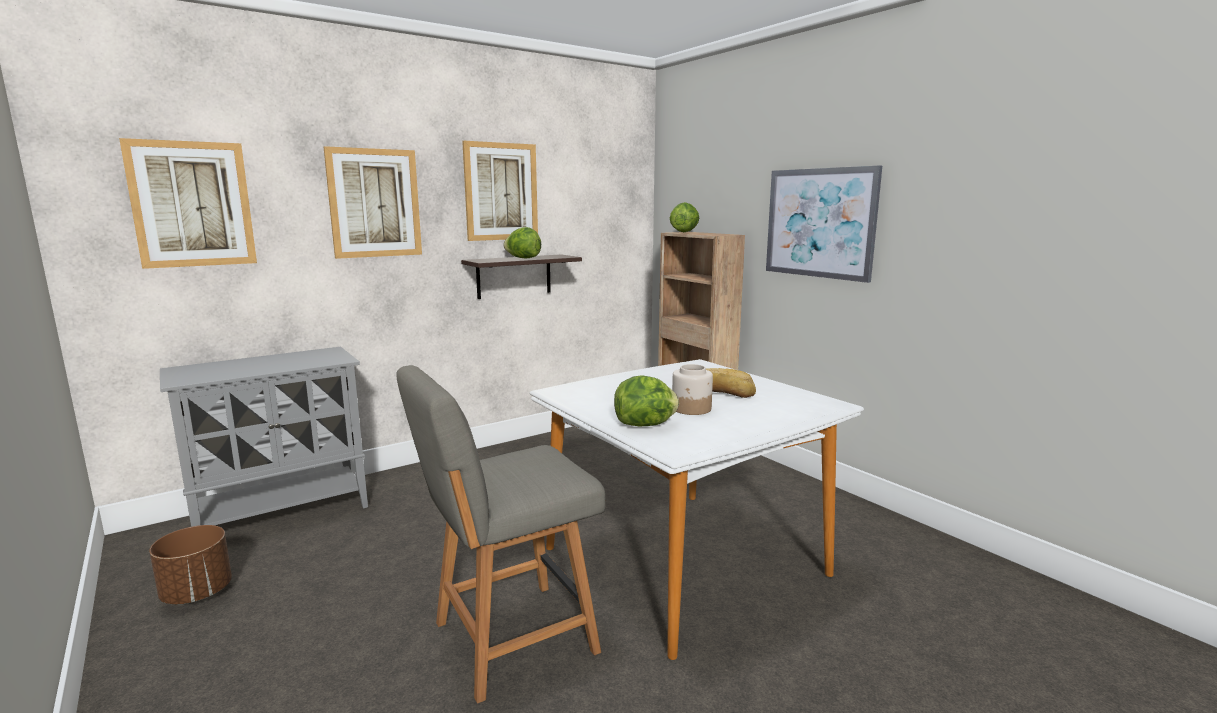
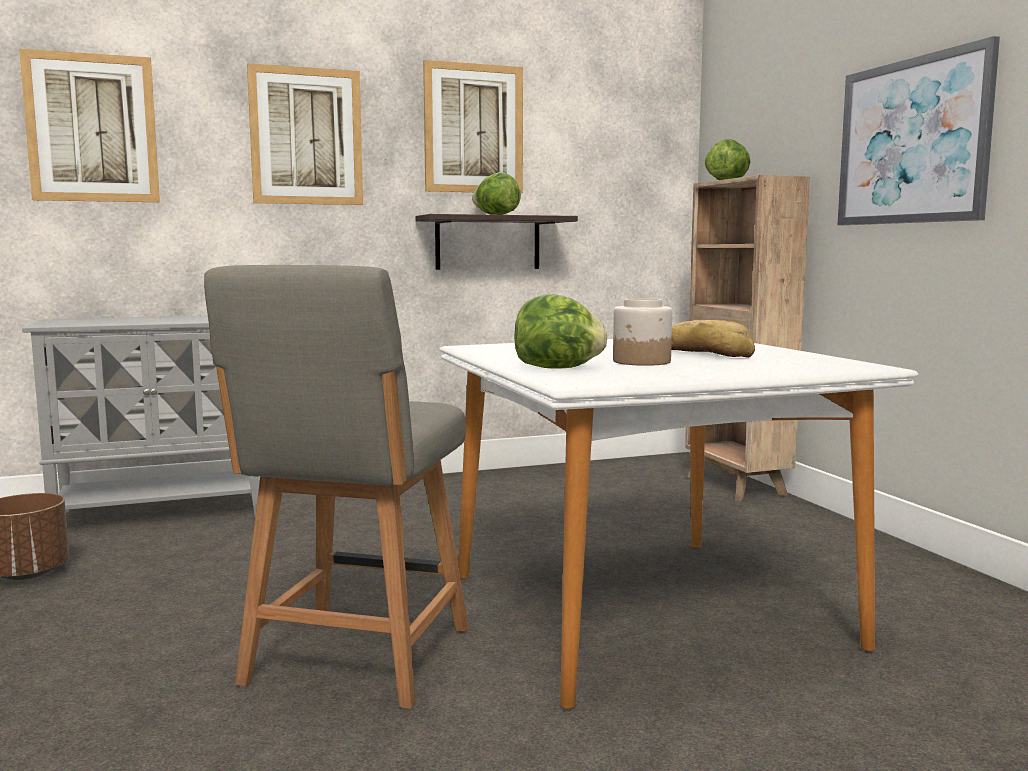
camera: 15 degrees right, 5 degrees down
grey chair [396,365,605,703] -> grey chair turned 60 degrees counterclockwise [204,265,469,709]

